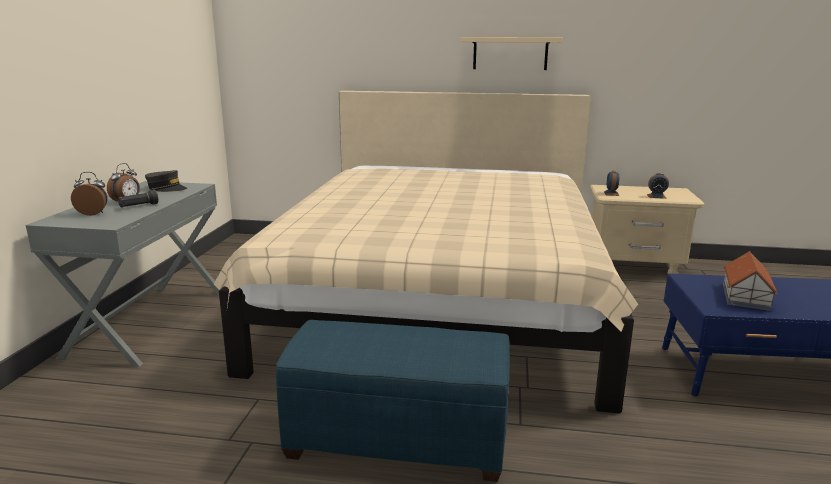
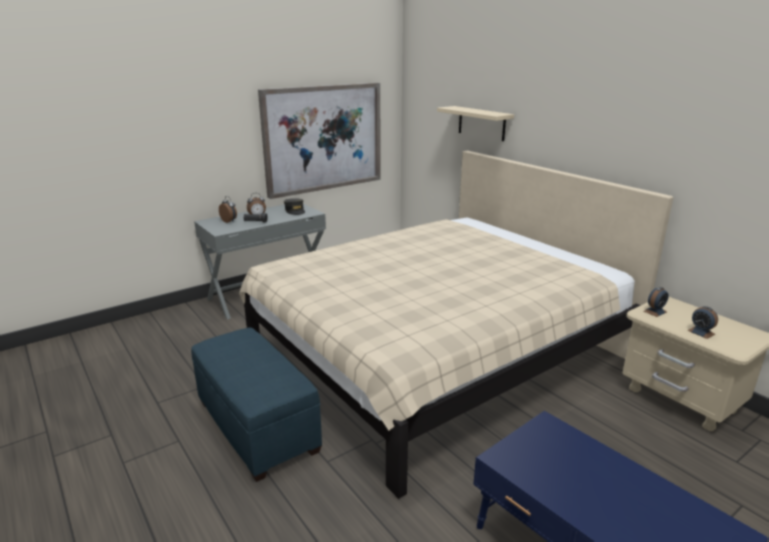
camera: 45 degrees right, 5 degrees up
beige shelf [460,37,563,70] -> beige shelf moved to [437,106,514,141]
toy house [723,251,778,311] -> none
none -> picture [258,83,381,199]

